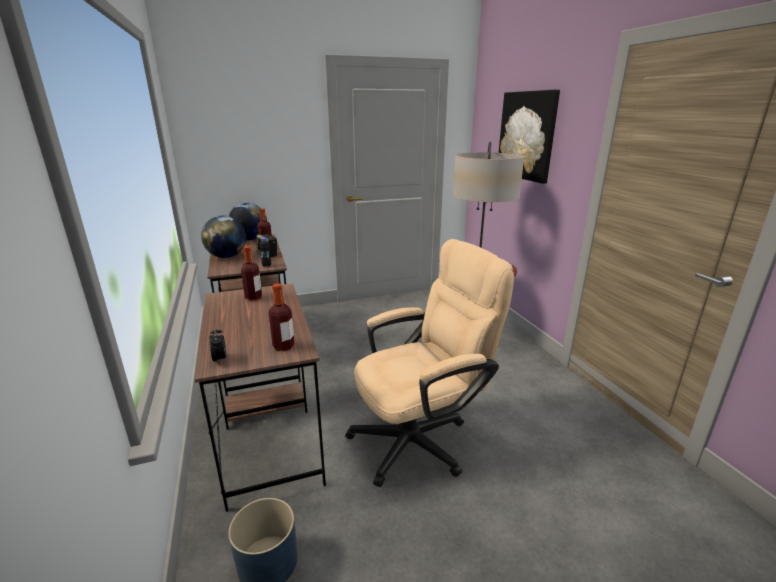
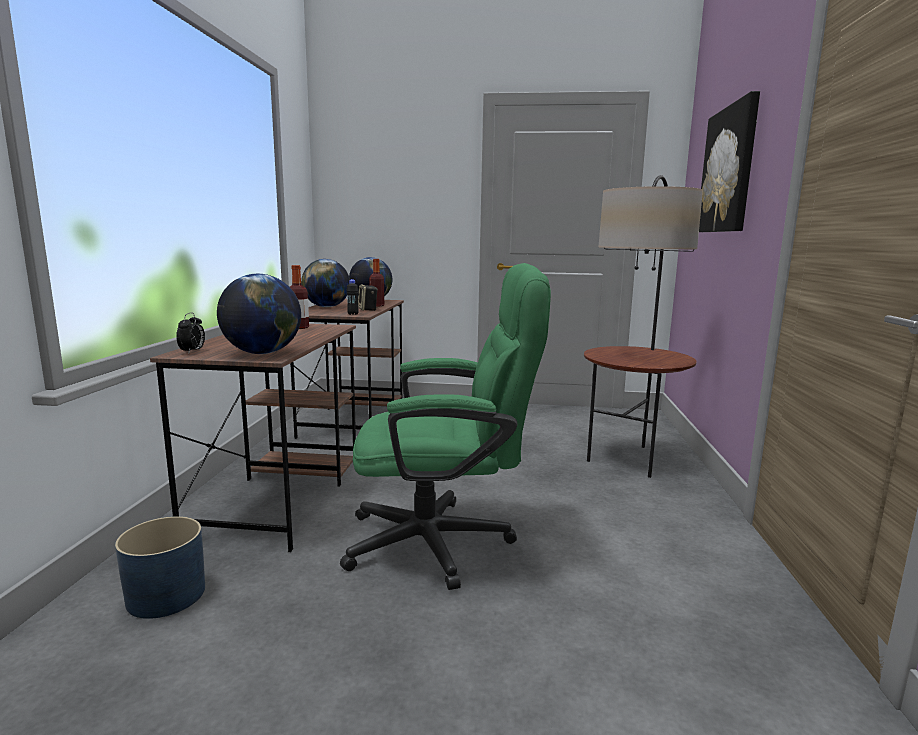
camera: 25 degrees right, 10 degrees down
bottle [268,283,295,351] -> globe [217,274,301,354]
beige office chair [345,239,514,487] -> green office chair [340,263,551,590]

